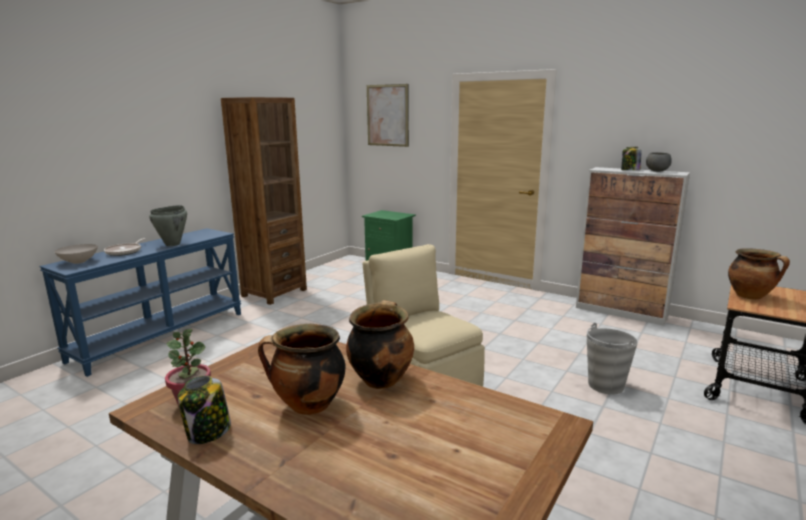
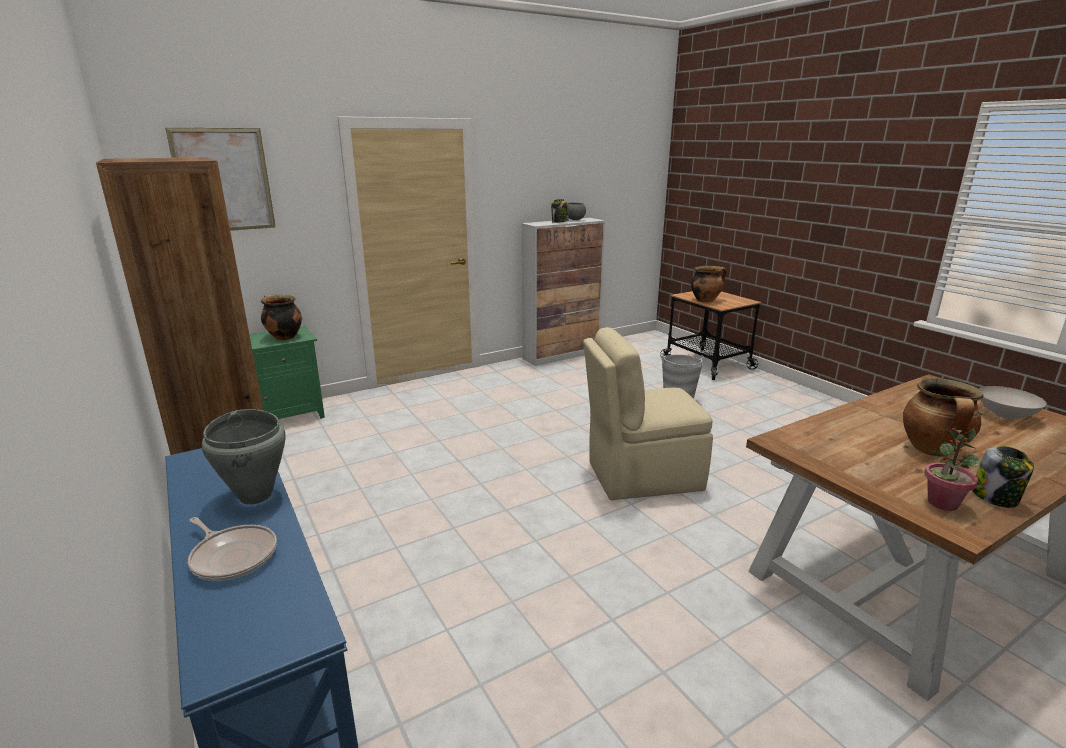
camera: 65 degrees left, 5 degrees up
white bowl [54,244,98,264] -> white bowl moved to [979,386,1047,419]
cooking pot [346,300,414,389] -> cooking pot moved to [261,295,302,340]

